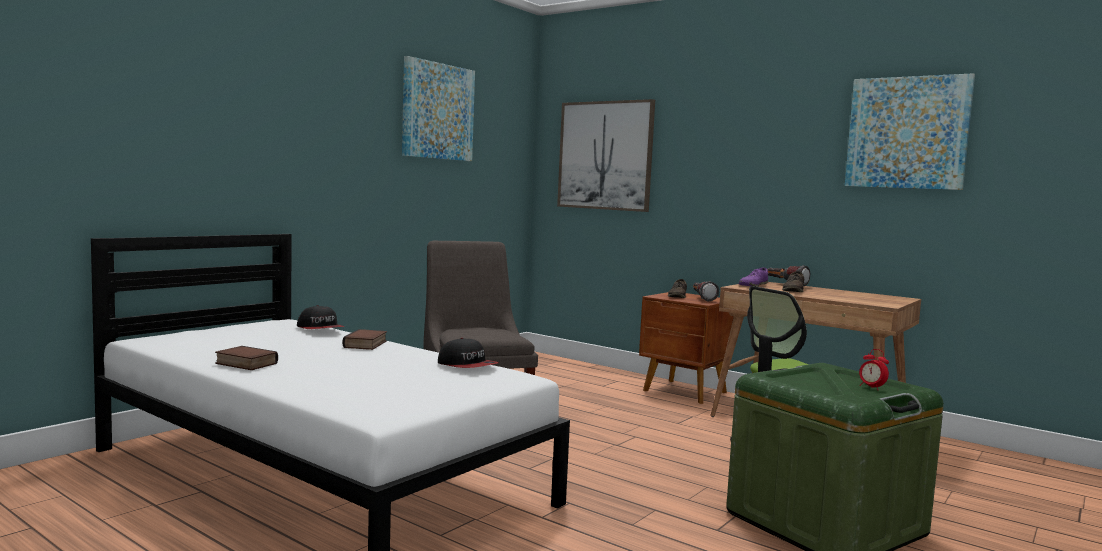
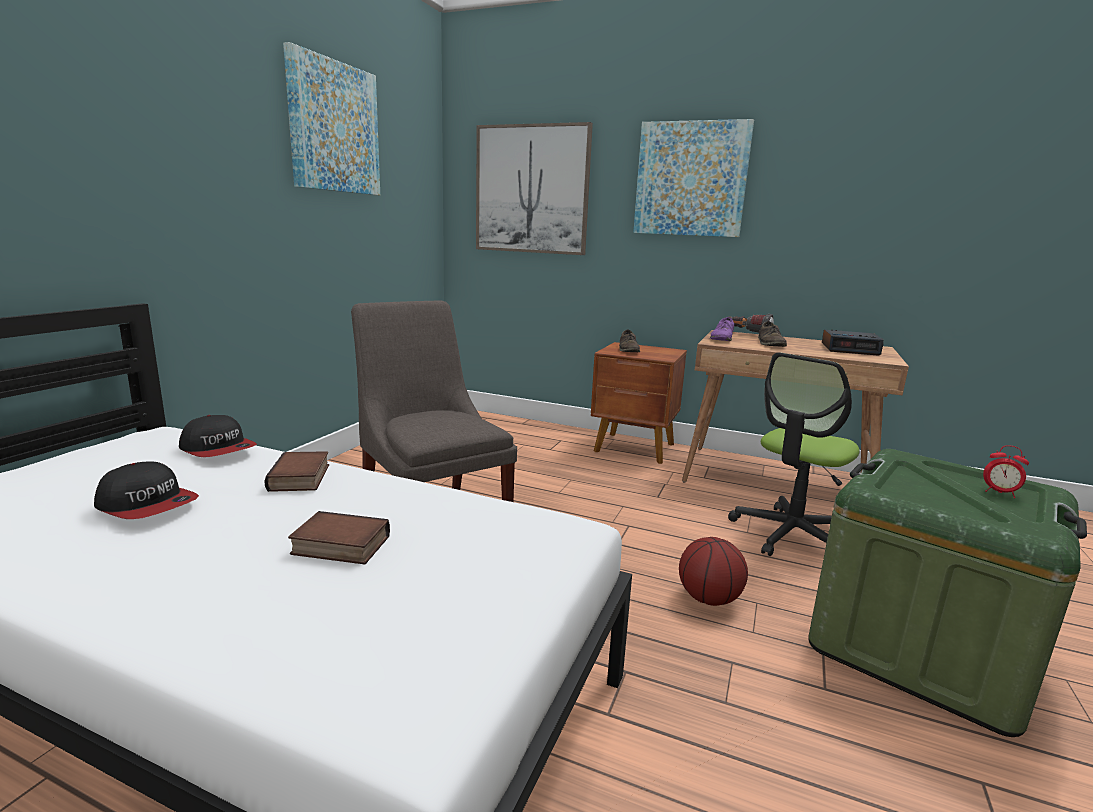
camera: 15 degrees left, 10 degrees up
book [215,346,278,370] -> book moved to [288,511,390,565]
cap [438,338,499,368] -> cap moved to [94,461,199,519]
flashlight [693,281,719,302] -> none
picture [845,73,975,190] -> picture moved to [633,119,754,237]
none -> basketball [679,537,748,606]
none -> alarm clock [822,330,884,356]

